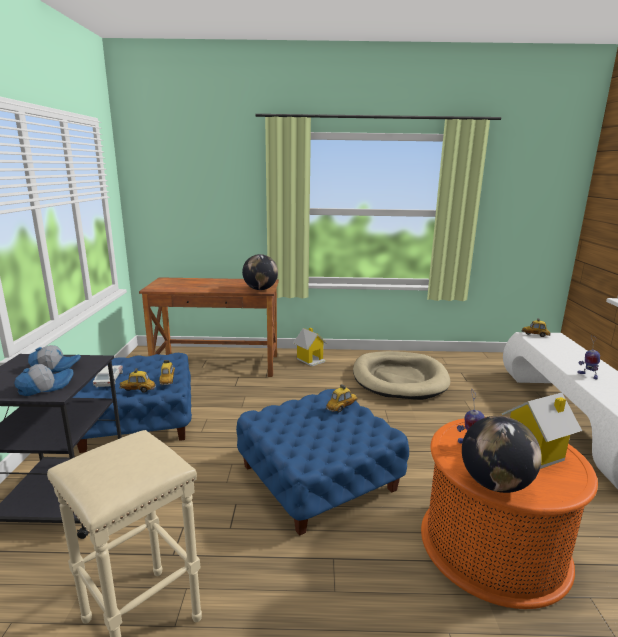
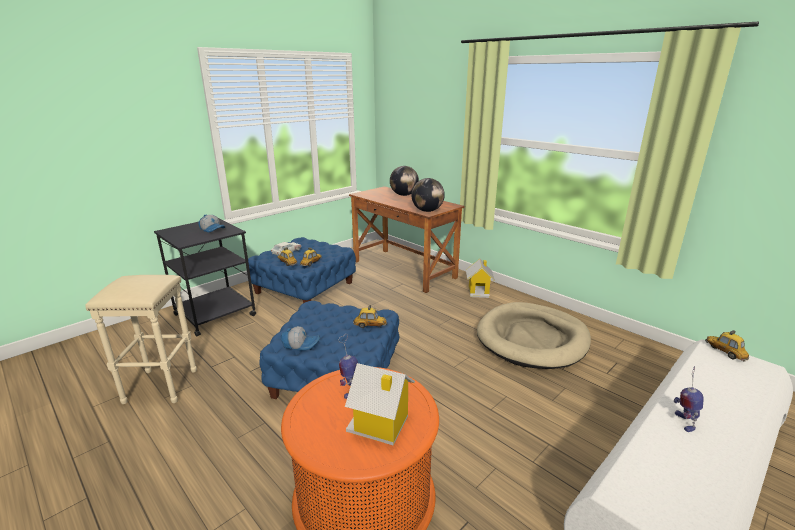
camera: 45 degrees right, 5 degrees up
cap [14,364,74,396] -> cap moved to [281,326,320,351]
globe [462,416,542,493] -> globe moved to [390,166,419,196]

